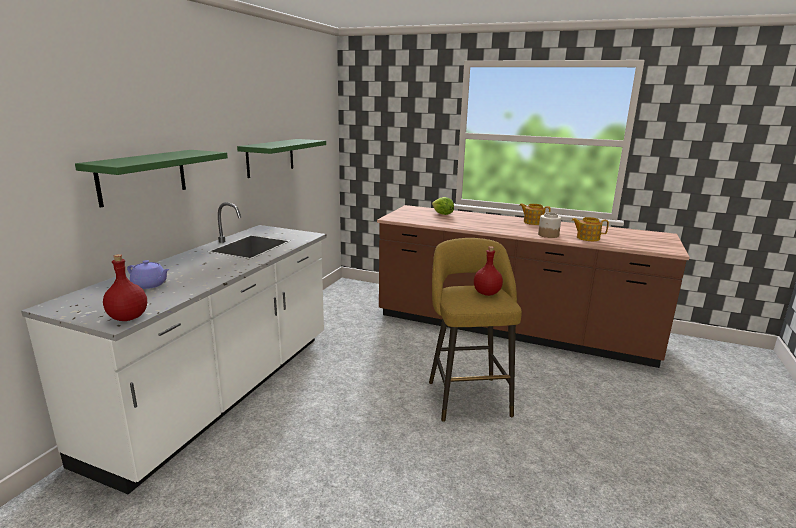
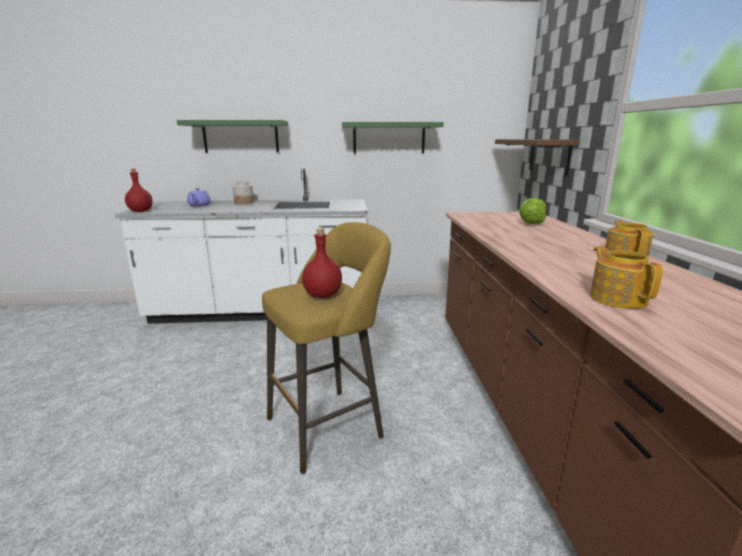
camera: 65 degrees right, 0 degrees up
jar [538,212,561,238] -> jar moved to [233,182,254,204]
none -> brown shelf [495,139,580,176]

